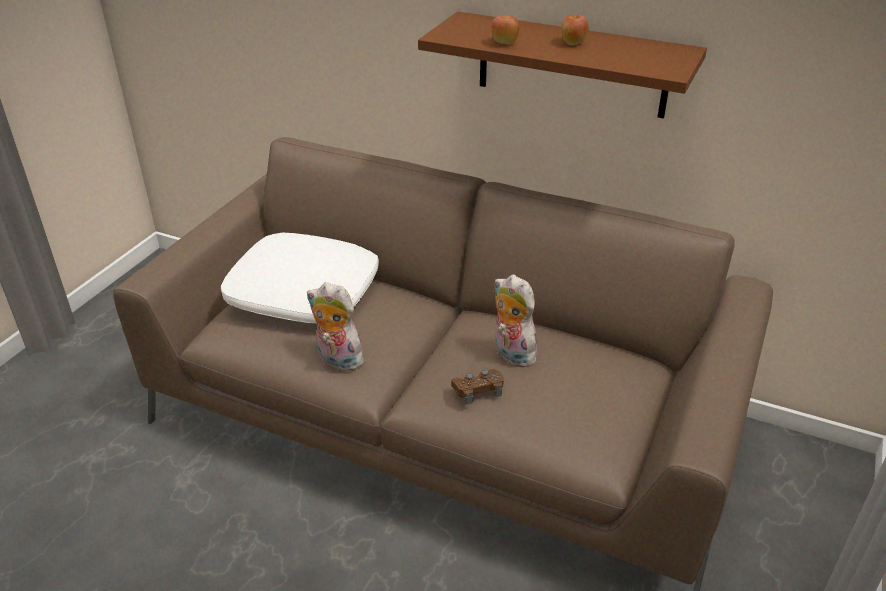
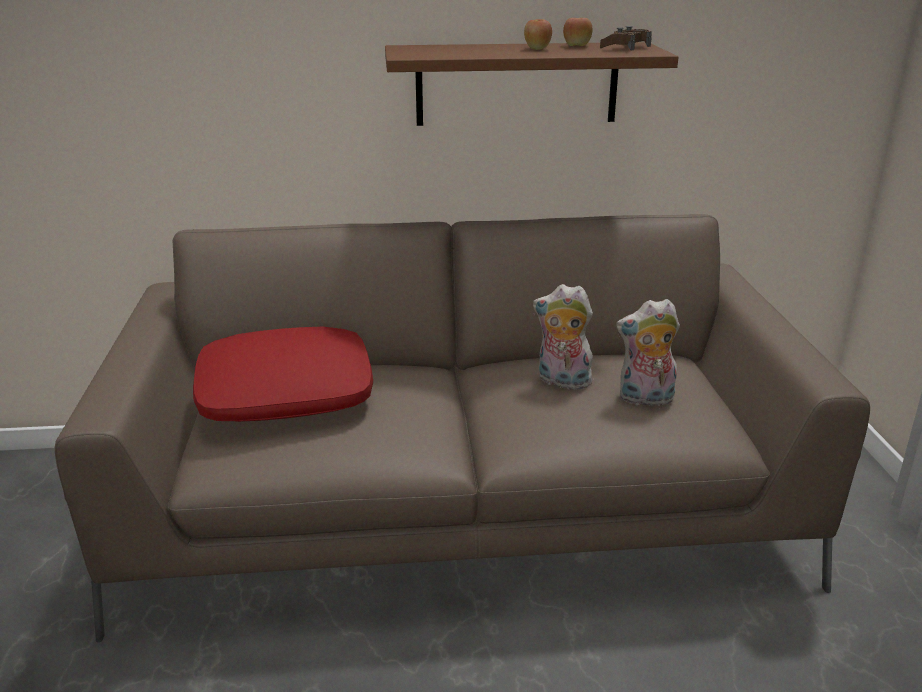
camera: 30 degrees left, 10 degrees down
white pillow [221,233,379,323] -> red pillow [193,327,373,422]
plush toy [307,282,366,371] -> plush toy moved to [616,299,680,406]
brown game controller [451,369,504,405] -> brown game controller moved to [600,26,652,51]
apple [491,15,519,45] -> apple moved to [563,18,592,46]

